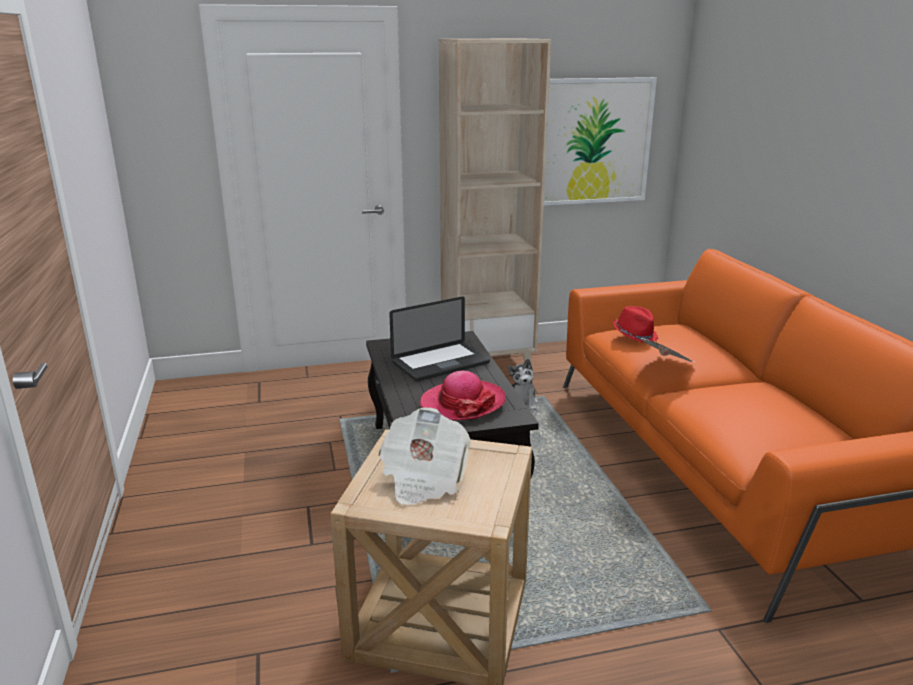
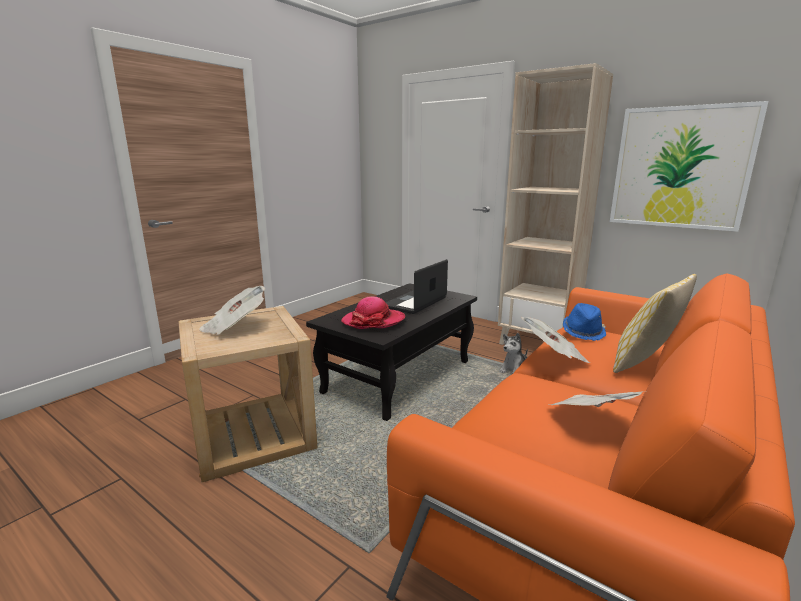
camera: 50 degrees right, 5 degrees down
laptop [389,297,490,381] -> laptop turned 105 degrees clockwise [386,259,448,314]
red hat [613,306,658,343] -> blue hat [563,303,606,341]
none -> newspaper [548,391,646,407]
none -> pillow [613,274,697,373]

